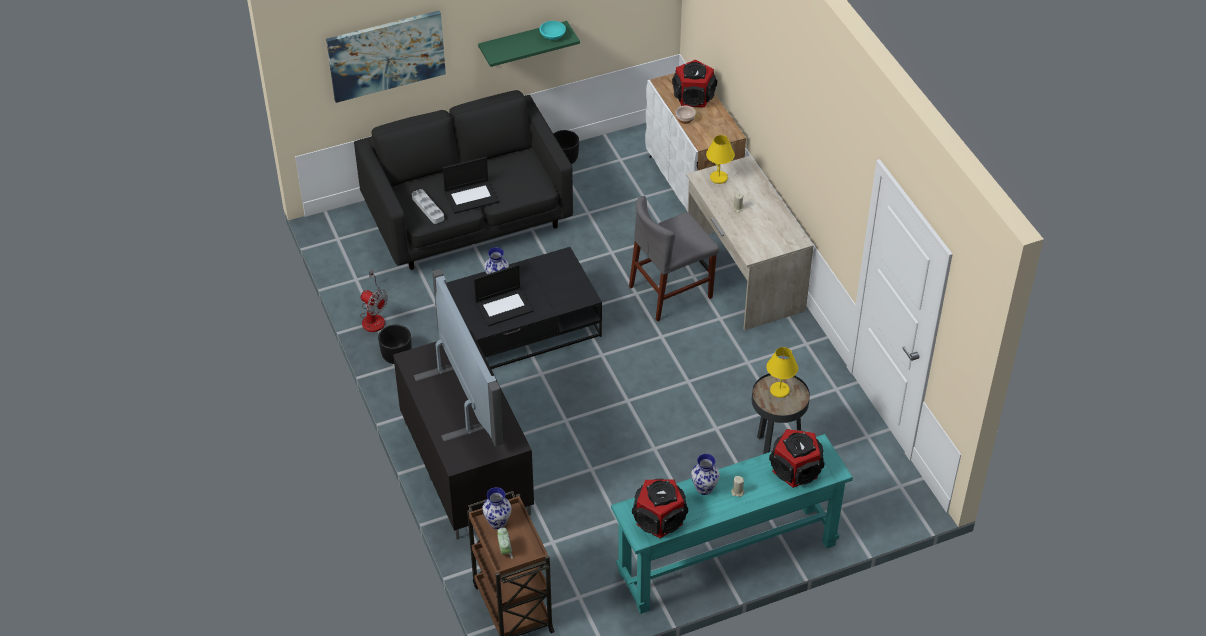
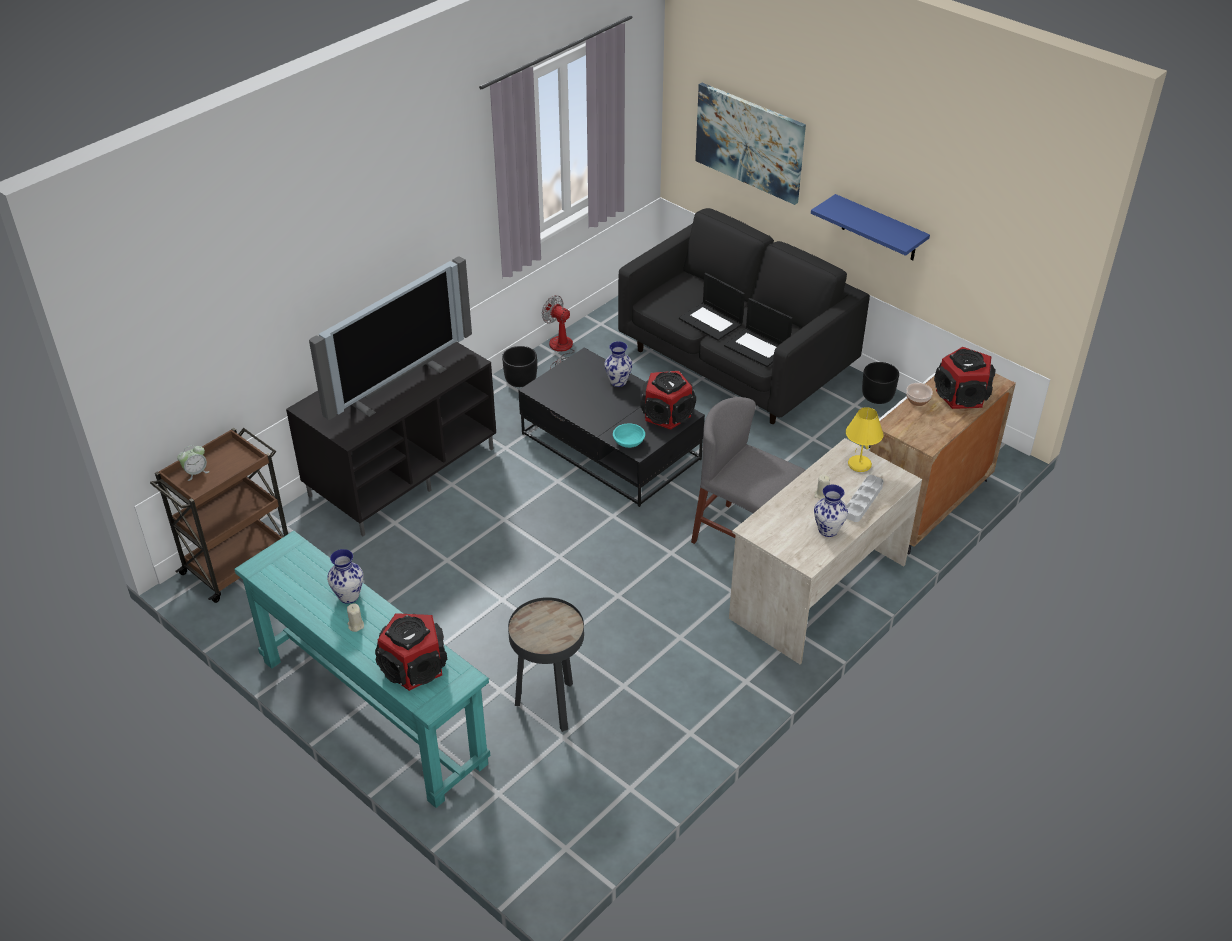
camera: 65 degrees right, 5 degrees down
fan [360,268,388,332] -> fan turned 120 degrees clockwise [542,295,575,369]
grey tray [412,189,444,224] -> grey tray moved to [846,475,884,522]
laptop [474,265,533,326] -> laptop moved to [724,298,793,367]
green shelf [478,21,580,67] -> blue shelf [811,194,930,261]
vase [482,487,511,529] -> vase moved to [814,485,848,537]
turquoise bowl [539,21,566,40] -> turquoise bowl moved to [613,424,645,448]
speaker [632,479,688,538] -> speaker moved to [640,371,696,430]
yellow table lamp [767,347,798,398] -> none

